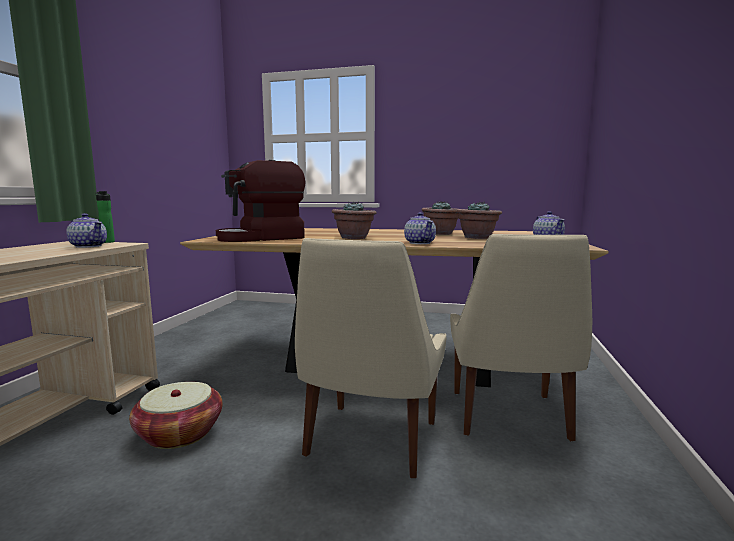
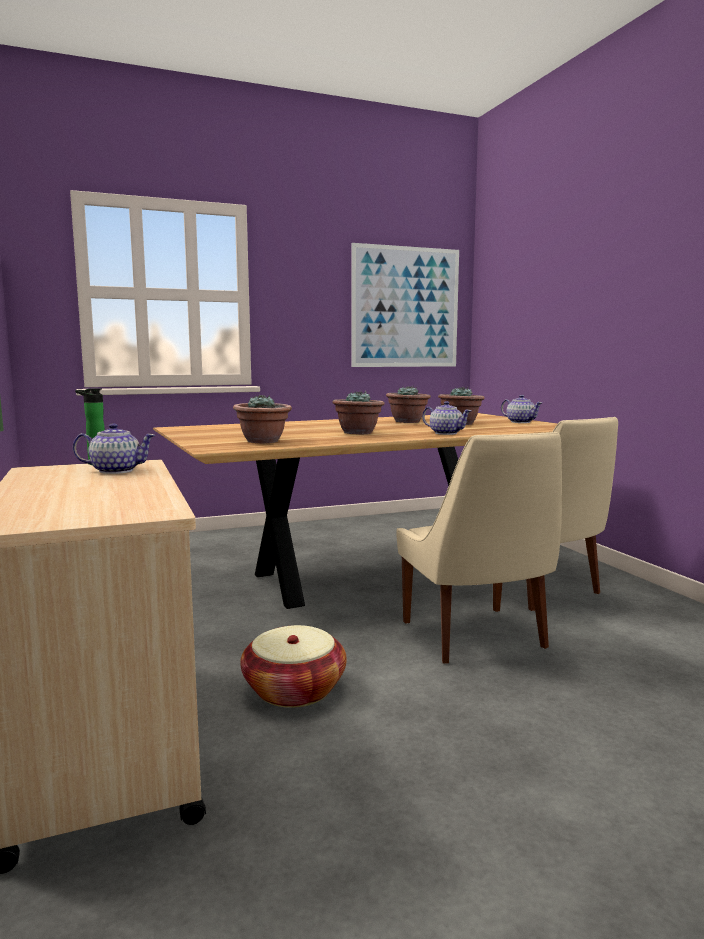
camera: 35 degrees left, 0 degrees up
coffee machine [216,160,305,242] -> potted plant [233,395,292,443]
none -> picture [351,243,459,367]

